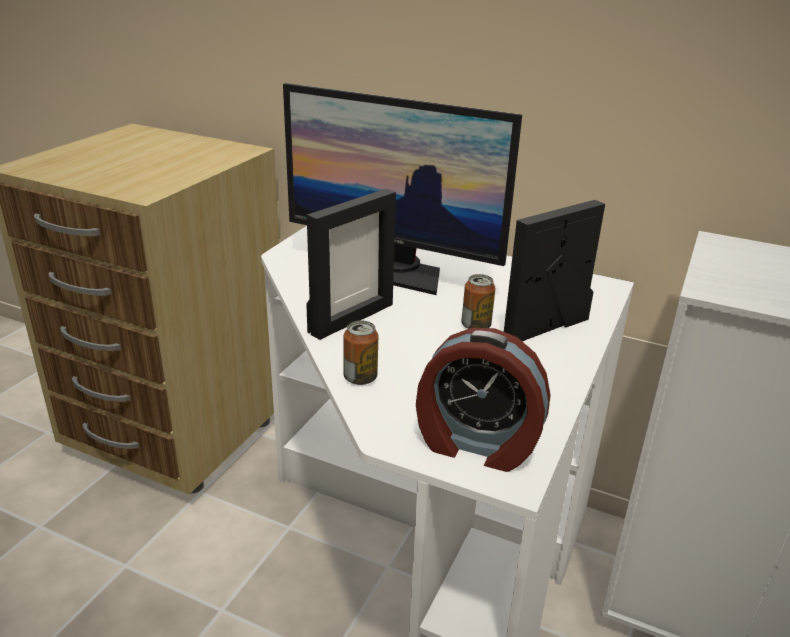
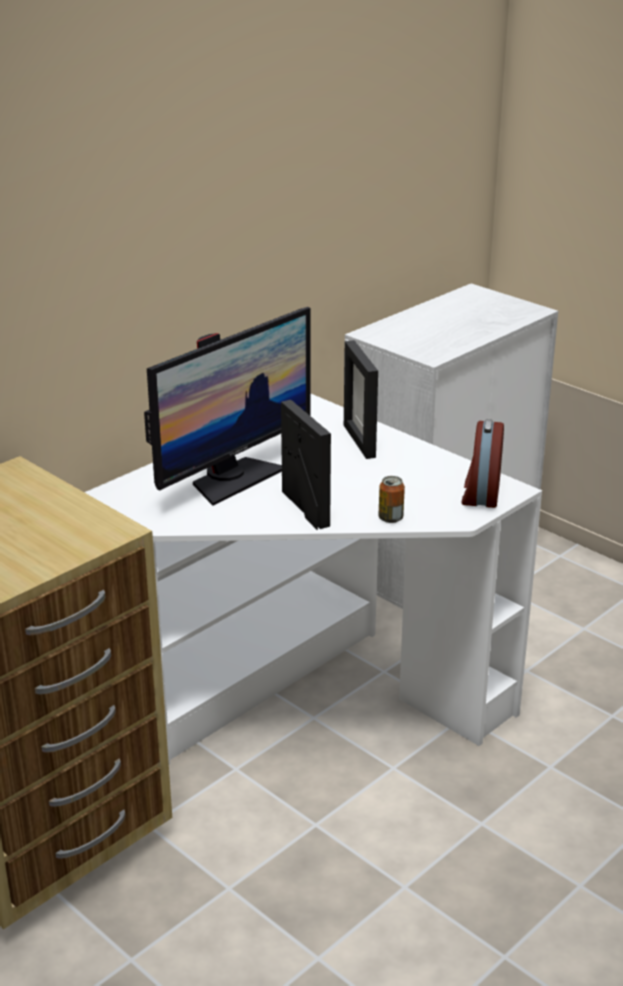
camera: 70 degrees left, 0 degrees up
alarm clock [416,328,551,472] -> alarm clock turned 150 degrees clockwise [461,419,504,508]
can [461,274,495,329] -> none

